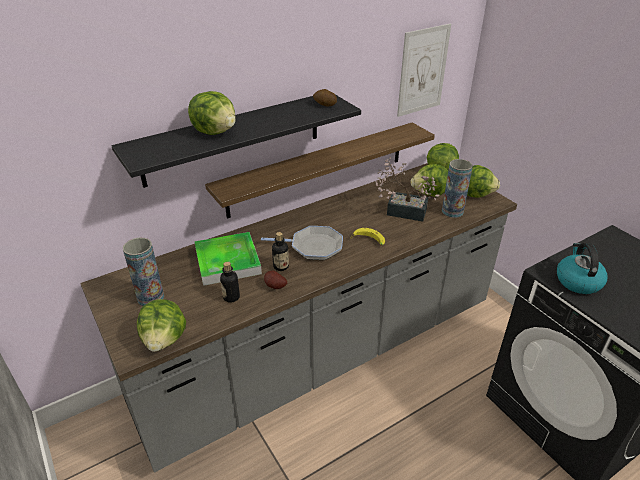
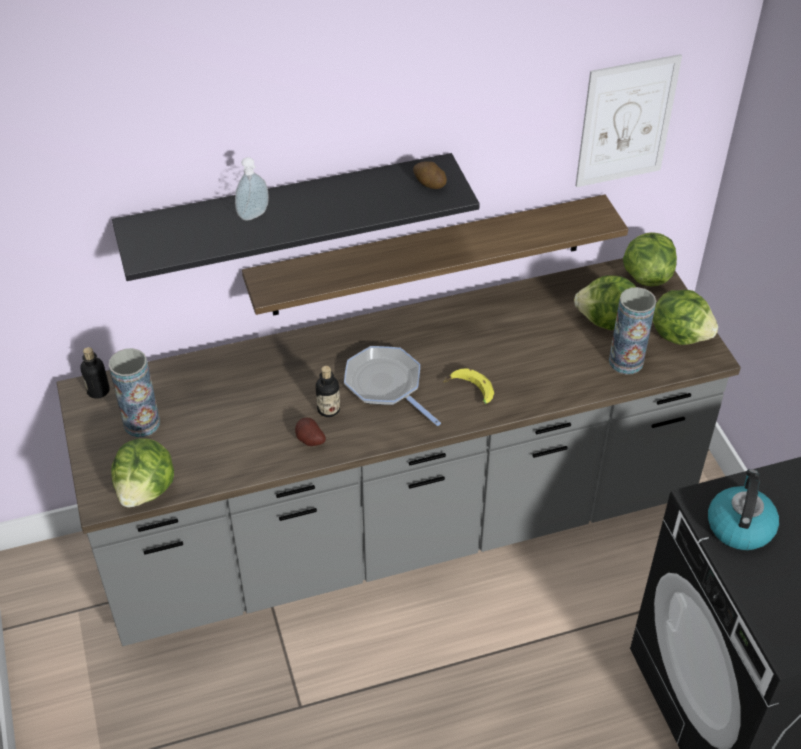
camera: 15 degrees right, 10 degrees up
lettuce [188,91,236,135] -> soap dispenser [235,157,269,221]
tray [195,232,262,286] -> none
bottle [220,262,240,303] -> bottle moved to [80,347,109,399]
frying pan [261,226,343,260] -> frying pan turned 150 degrees counterclockwise [344,346,441,426]
potted plant [375,157,439,222] -> none

